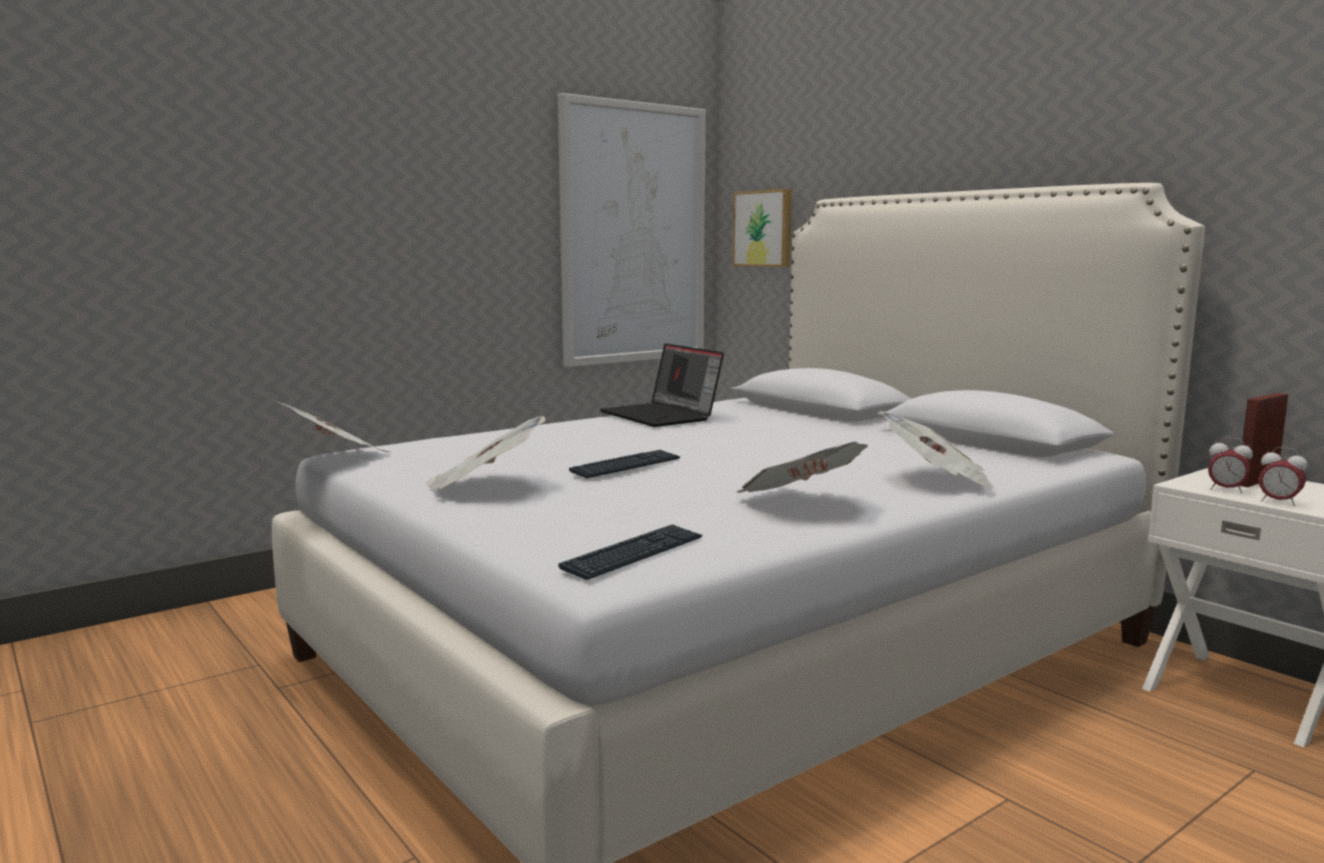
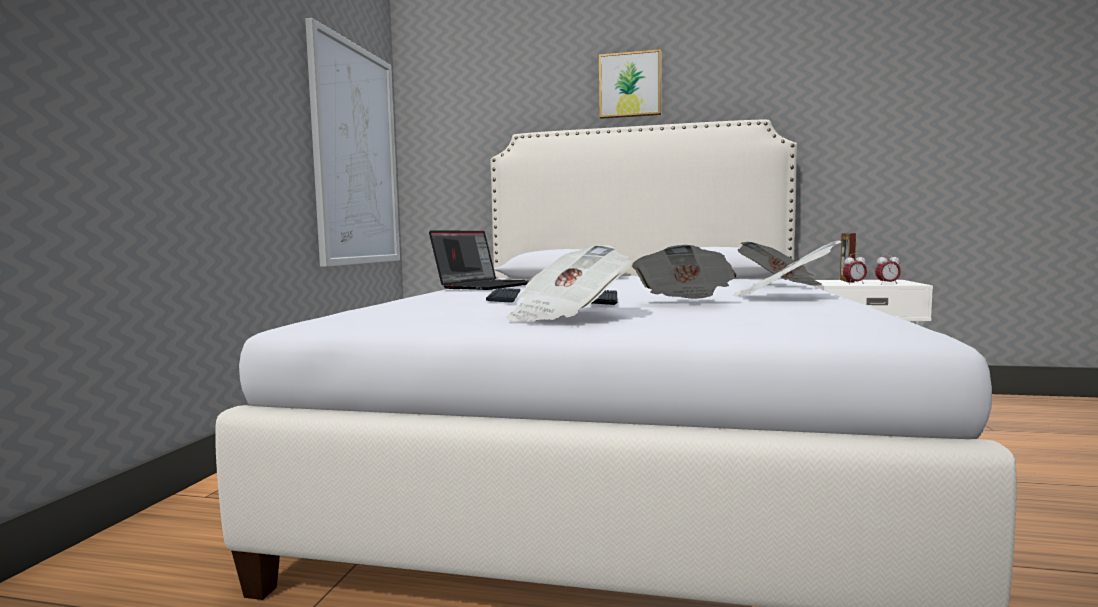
camera: 40 degrees left, 5 degrees down
newspaper [273,401,390,452] -> newspaper moved to [632,245,737,299]
keyboard [558,524,703,580] -> keyboard moved to [486,288,521,303]
laptop [600,343,724,427] -> laptop turned 75 degrees counterclockwise [429,230,529,290]
picture [732,189,792,267] -> picture moved to [599,49,661,119]

